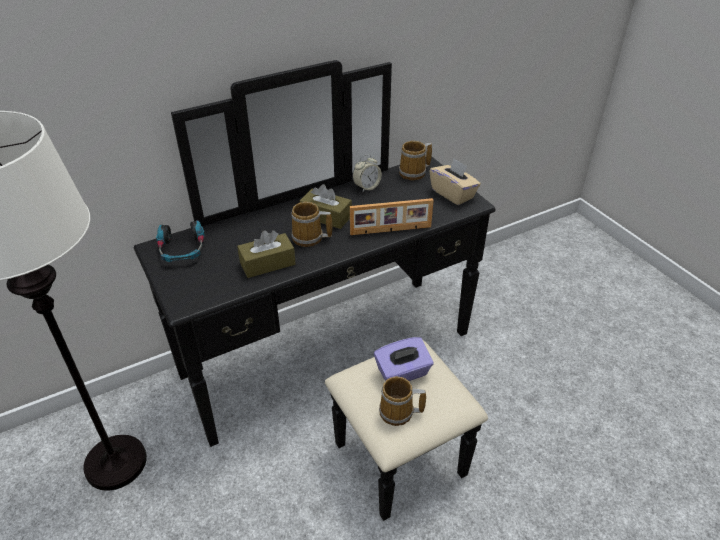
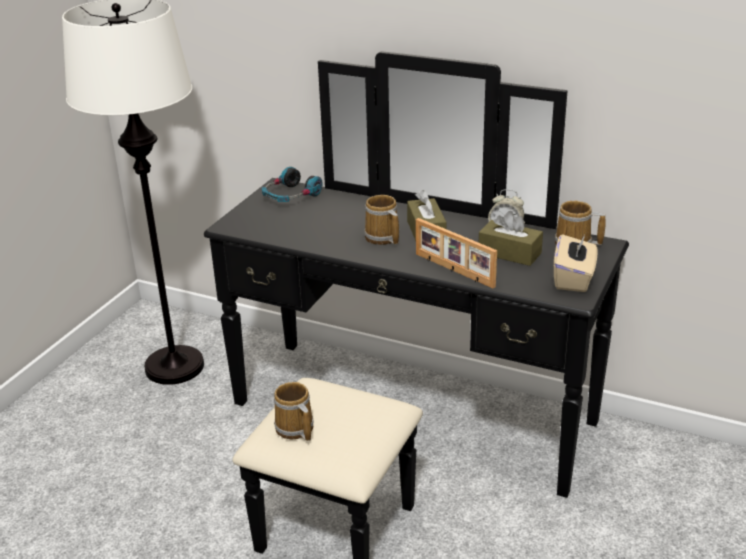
camera: 55 degrees right, 10 degrees down
brown tissue box [237,230,296,278] -> brown tissue box moved to [479,211,543,266]
purple tissue box [374,337,433,381] -> none

